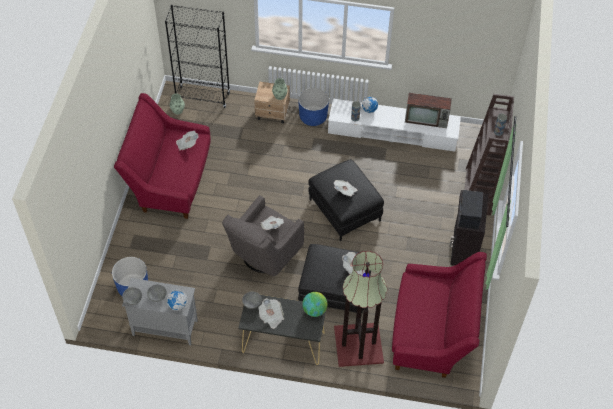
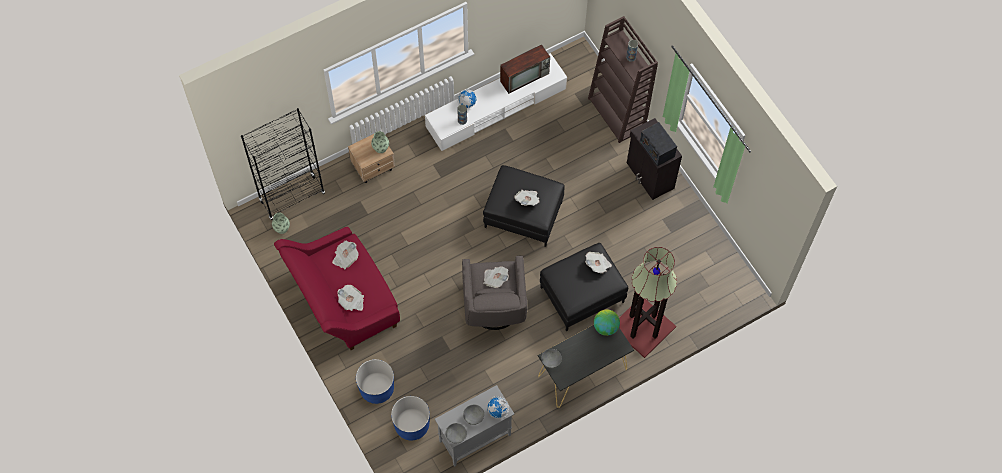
camera: 40 degrees left, 10 degrees up
newspaper [258,298,284,329] -> newspaper moved to [337,285,364,311]
blue planter [298,88,329,126] -> blue planter moved to [356,359,394,404]
red sofa [392,252,487,378] -> none

